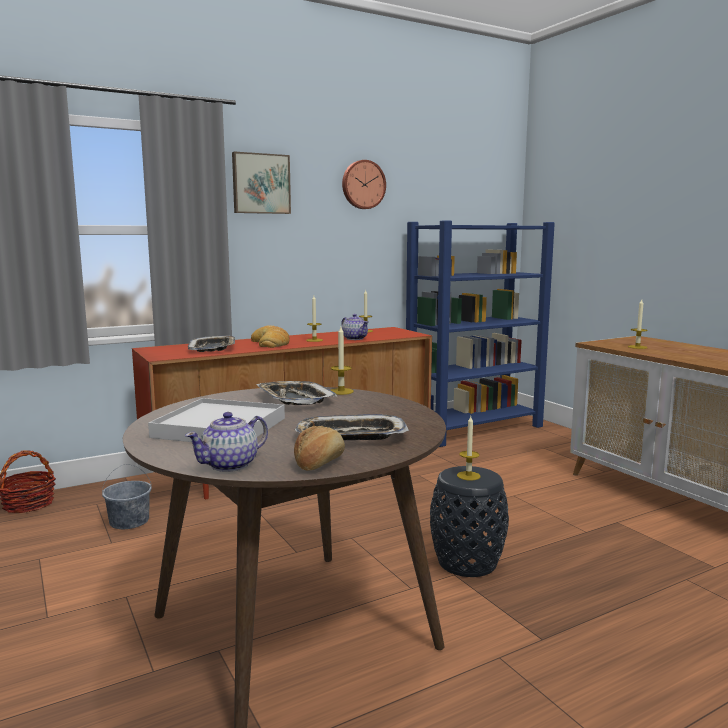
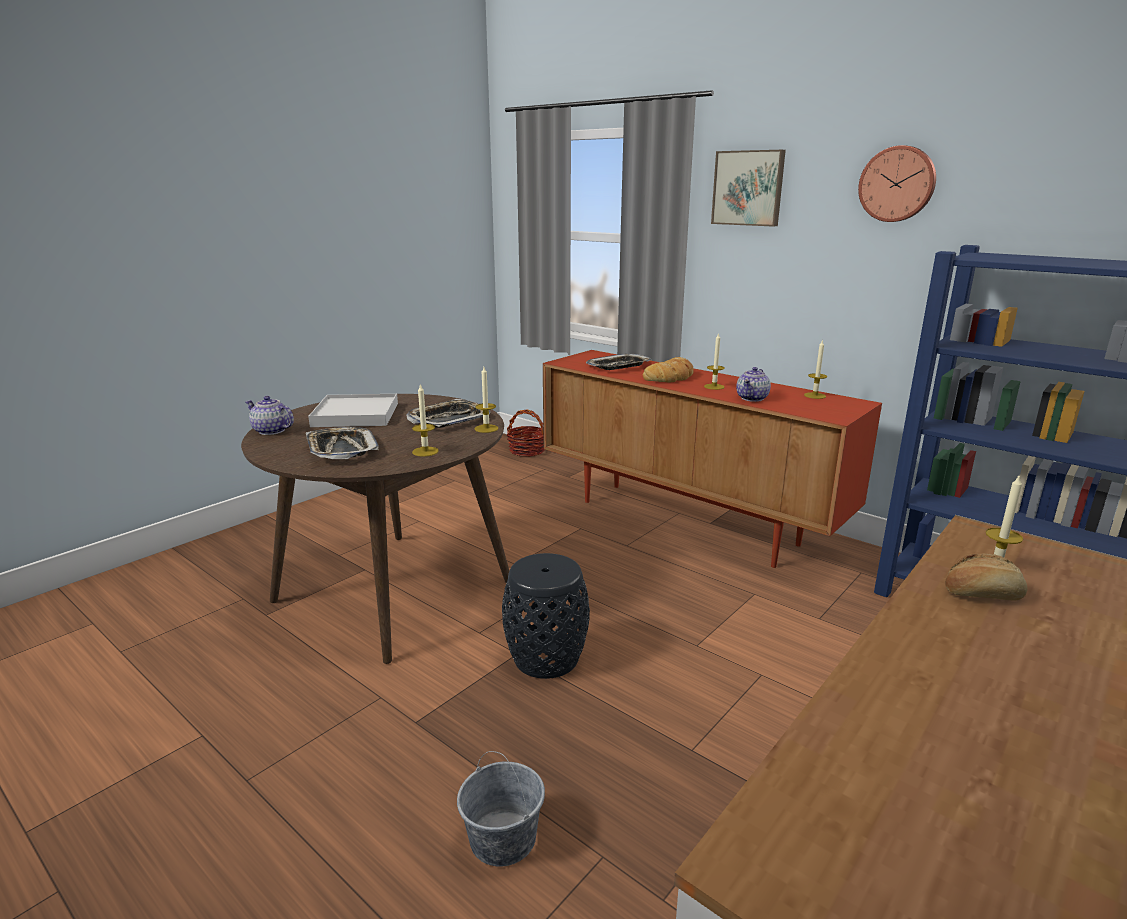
camera: 70 degrees right, 10 degrees up
grey bucket [102,464,152,529] -> grey bucket moved to [457,751,545,867]
bread [294,426,345,471] -> bread moved to [945,553,1028,601]
candle [457,416,480,481] -> candle moved to [412,383,439,457]

